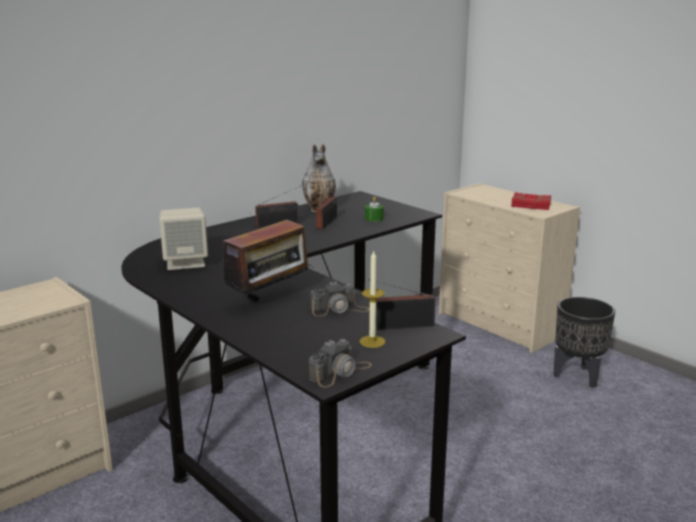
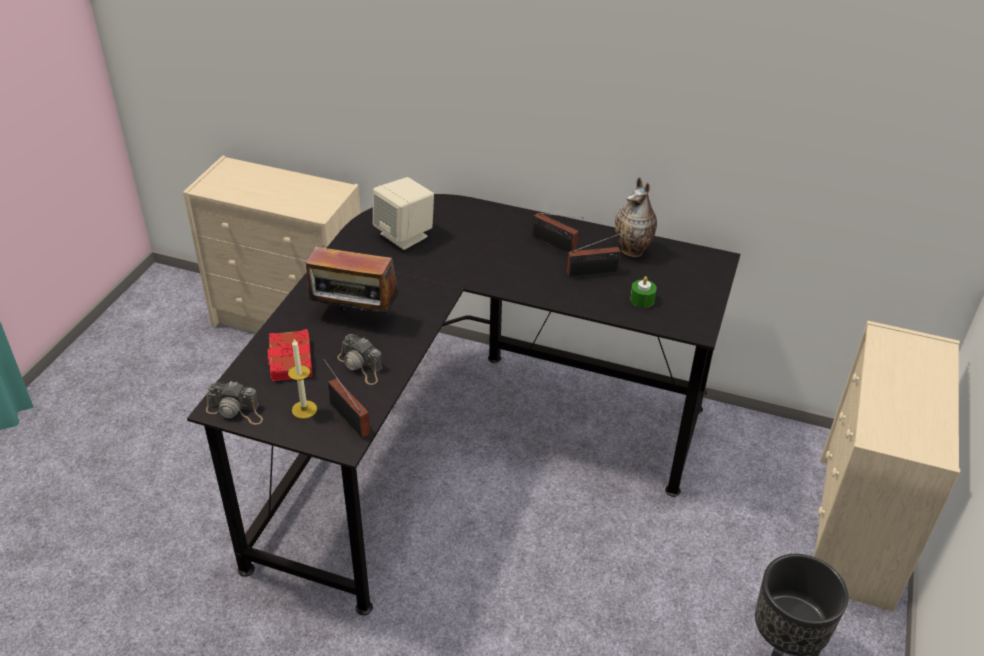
camera: 60 degrees right, 20 degrees up
red book [511,192,552,210] -> red book moved to [268,329,312,381]

